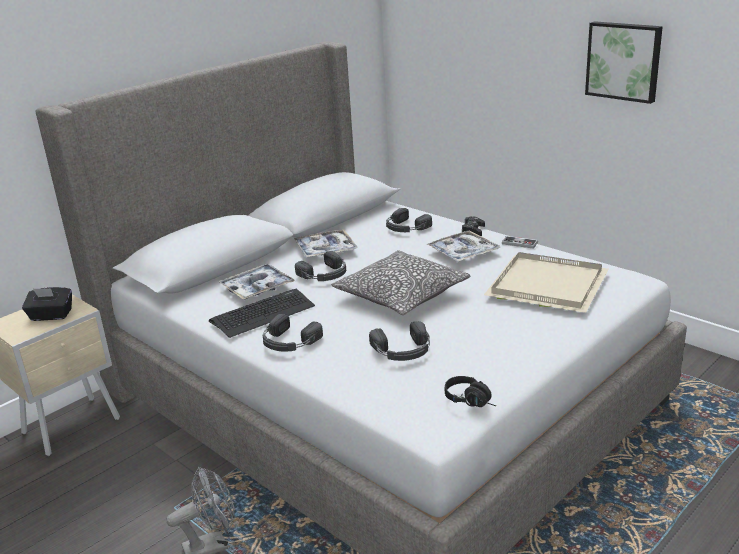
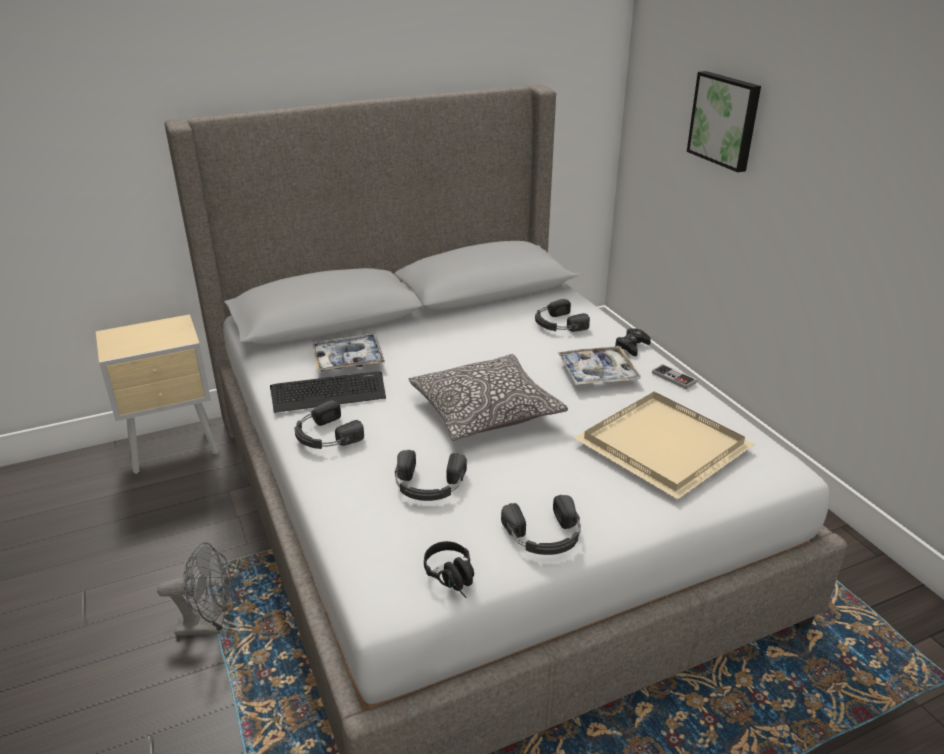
camera: 20 degrees right, 5 degrees up
black tissue box [22,287,72,321] -> none
tray [294,229,358,258] -> none
black headphones [295,251,346,281] -> black headphones moved to [501,495,581,555]
picture [585,21,663,104] -> picture moved to [687,71,761,172]

